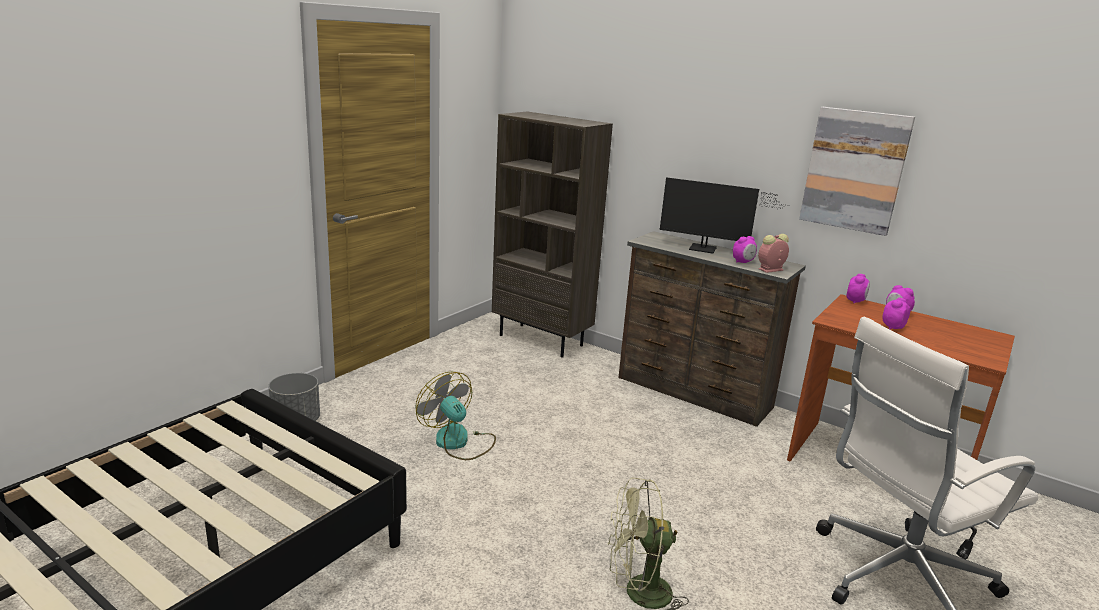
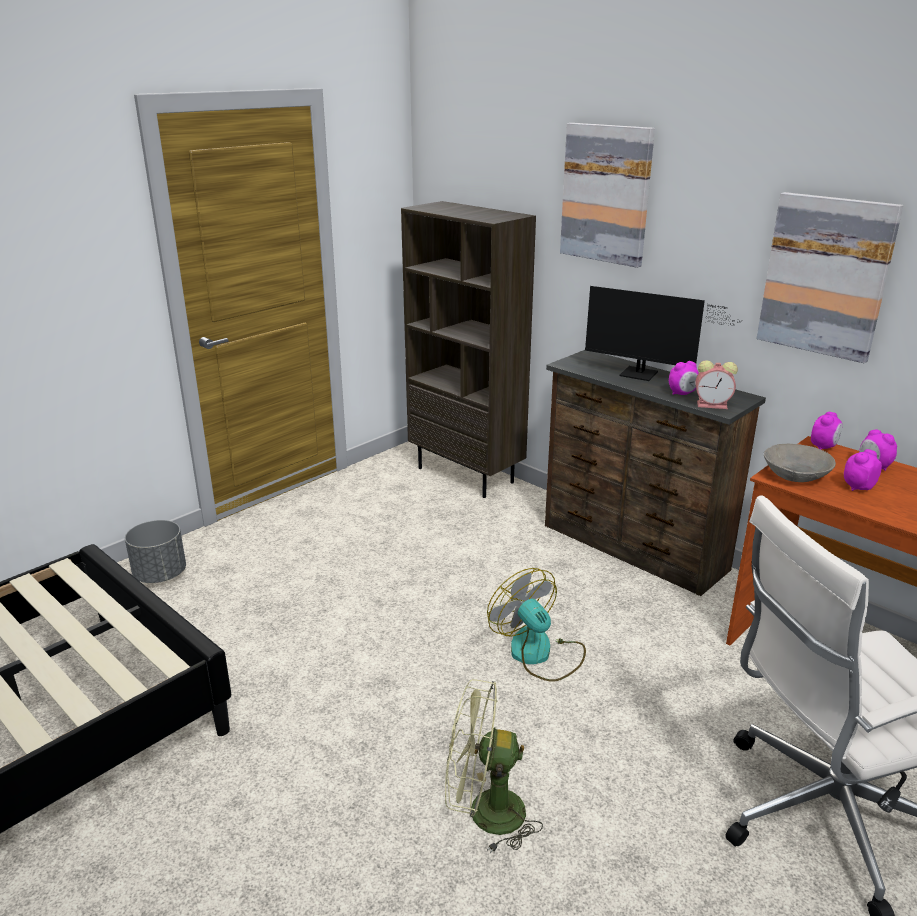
camera: 10 degrees right, 5 degrees up
fan [415,372,496,460] -> fan moved to [487,568,586,682]
alarm clock [758,234,789,273] -> alarm clock turned 150 degrees counterclockwise [695,360,738,409]
none -> picture [560,123,655,268]
none -> grey bowl [764,444,836,482]

